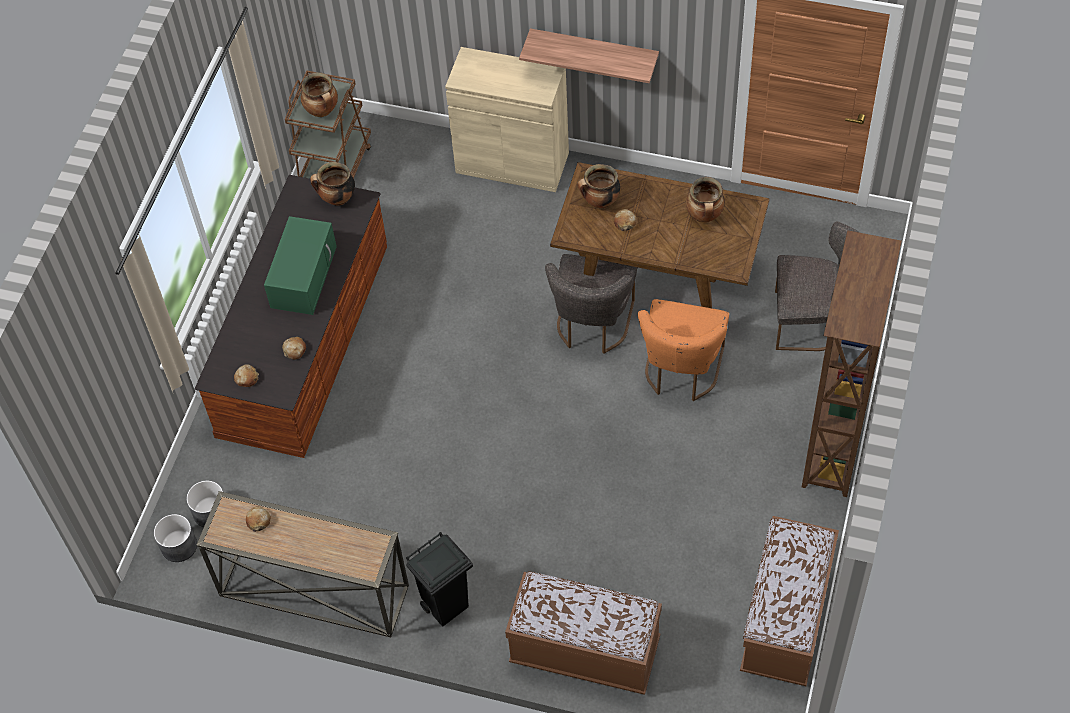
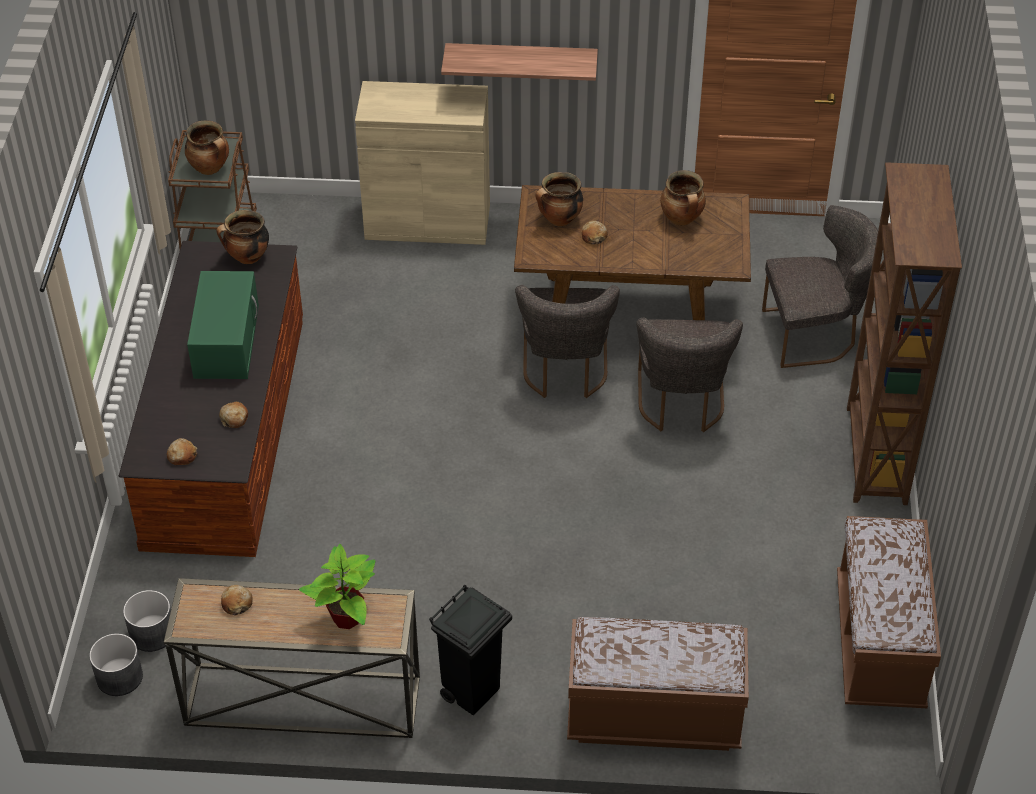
camera: 15 degrees left, 10 degrees down
orange chair [638,299,729,401] -> grey chair [636,317,743,432]
none -> potted plant [299,544,375,629]

